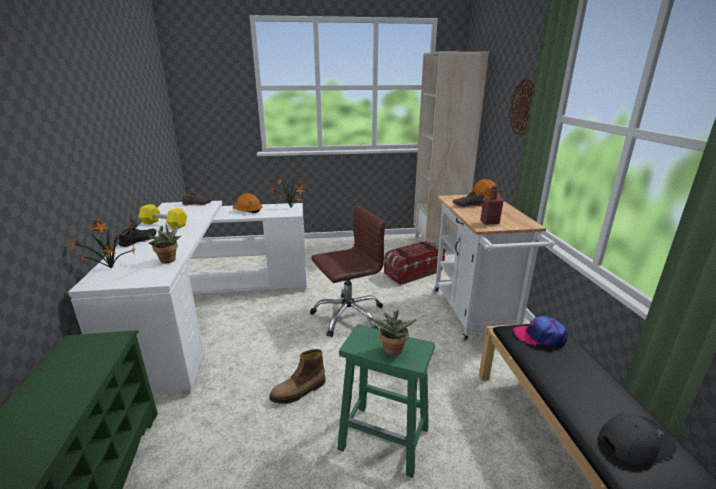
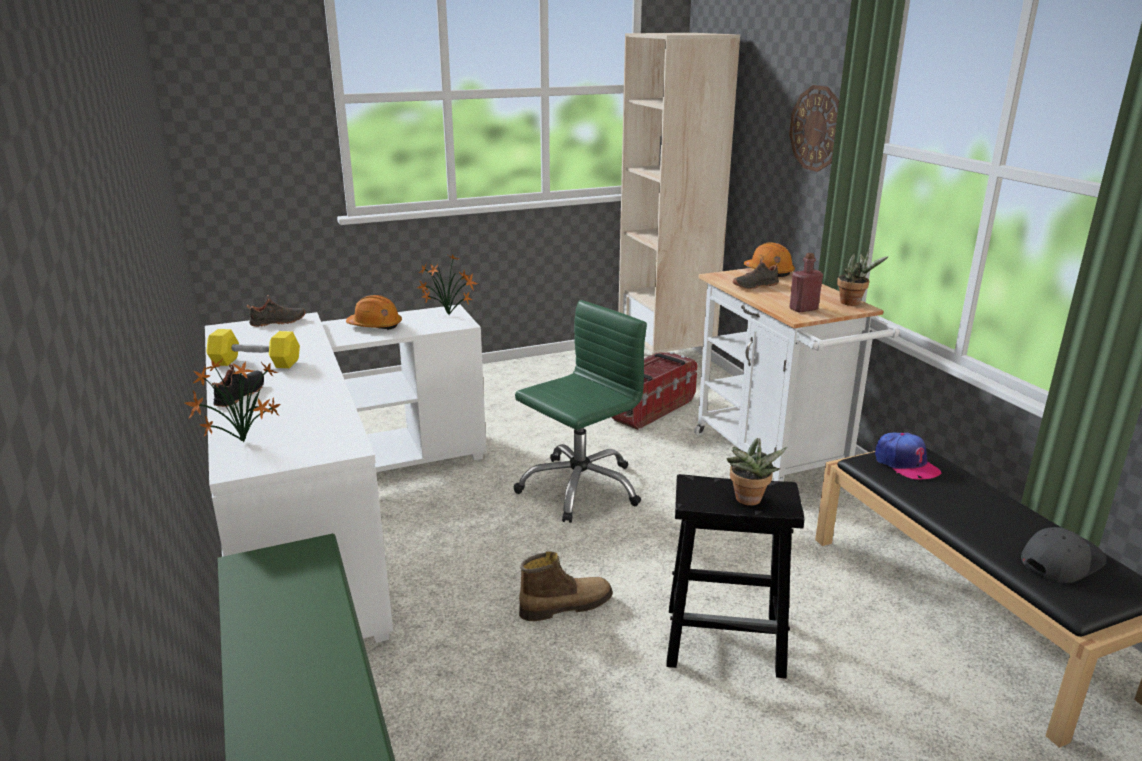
camera: 15 degrees left, 0 degrees up
potted plant [149,224,181,264] -> potted plant moved to [837,249,889,306]
boot [269,349,326,404] -> boot turned 150 degrees counterclockwise [519,552,613,621]
brown office chair [310,205,386,337] -> green office chair [514,300,647,523]
green stool [337,324,435,478] -> black stool [666,474,804,678]
cap [513,316,568,348] -> cap turned 120 degrees counterclockwise [875,433,941,480]

